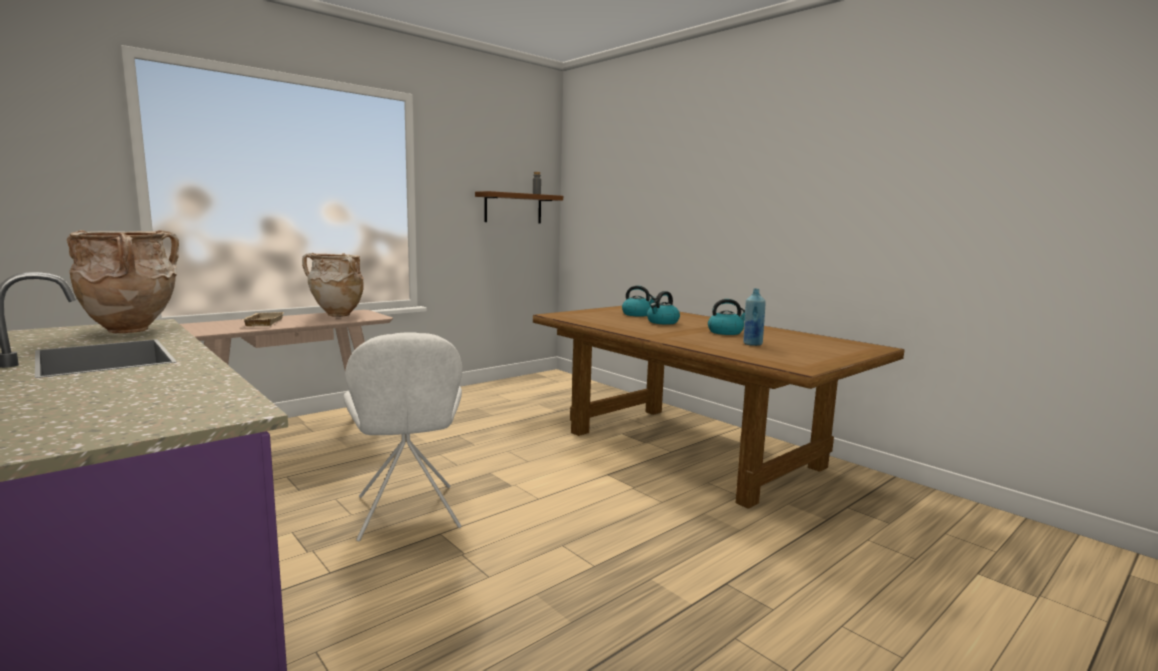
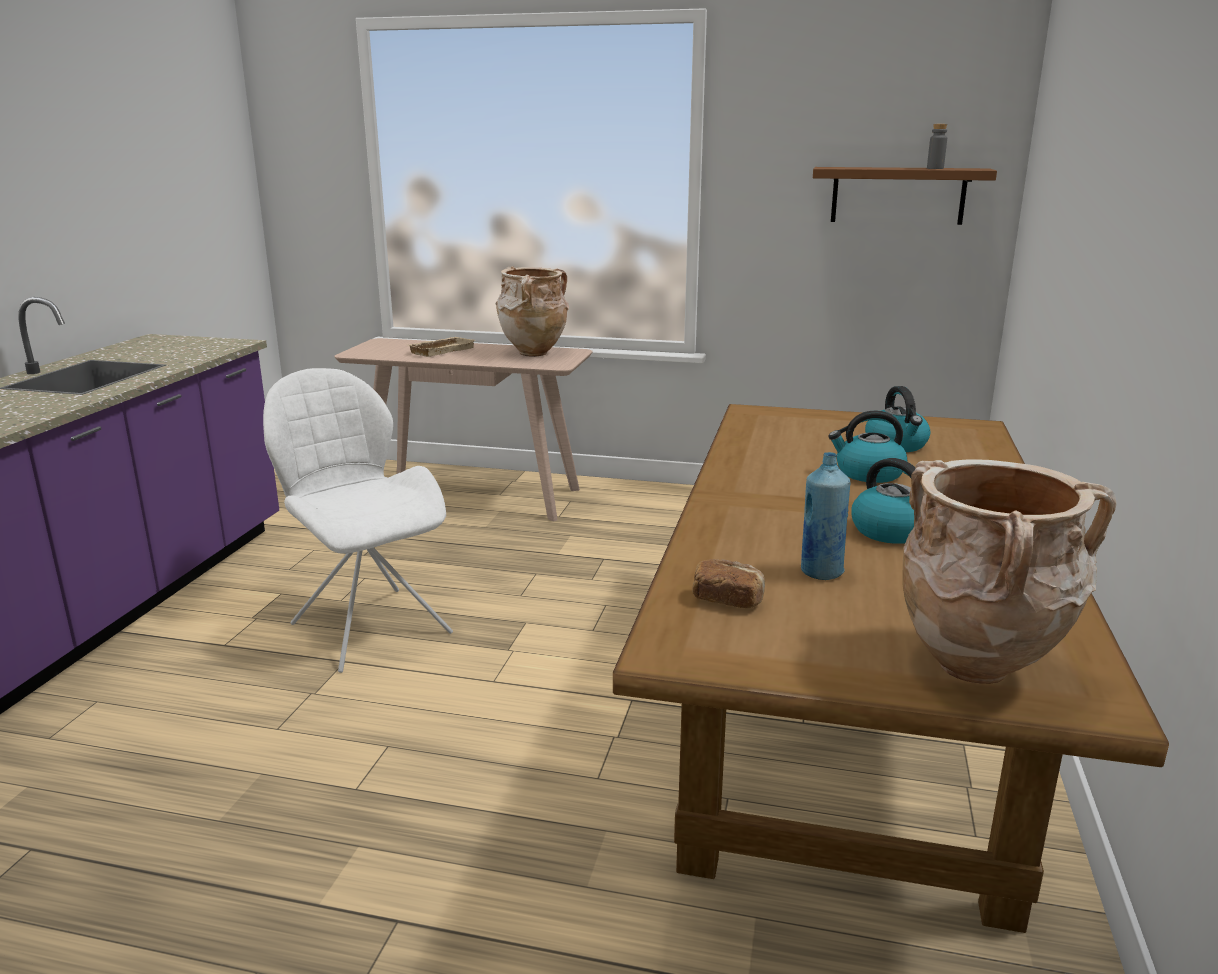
camera: 55 degrees right, 10 degrees up
beige vase [67,230,179,333] -> beige vase moved to [903,459,1117,684]
white chair [343,332,463,542] -> white chair turned 105 degrees clockwise [263,368,453,673]
none -> bread [692,559,765,608]

